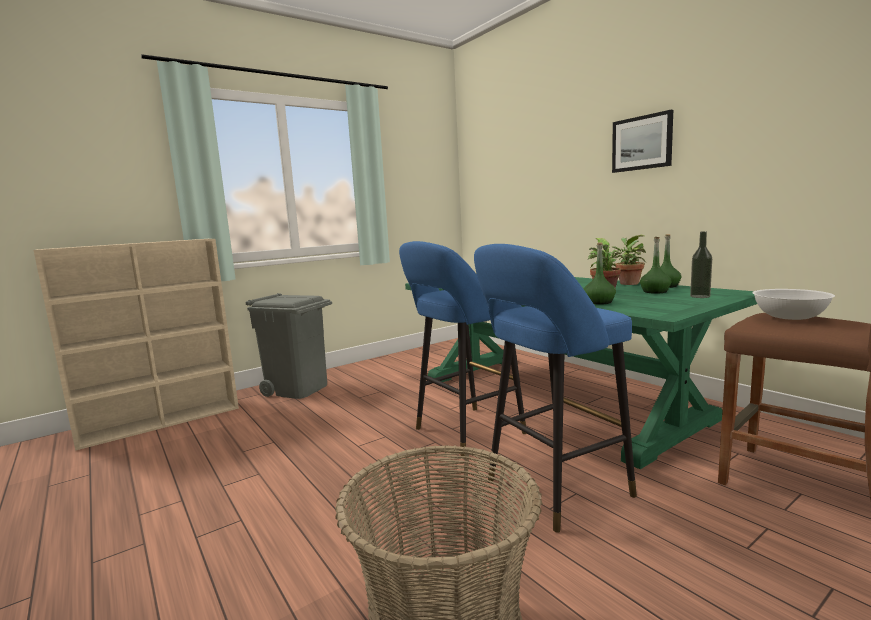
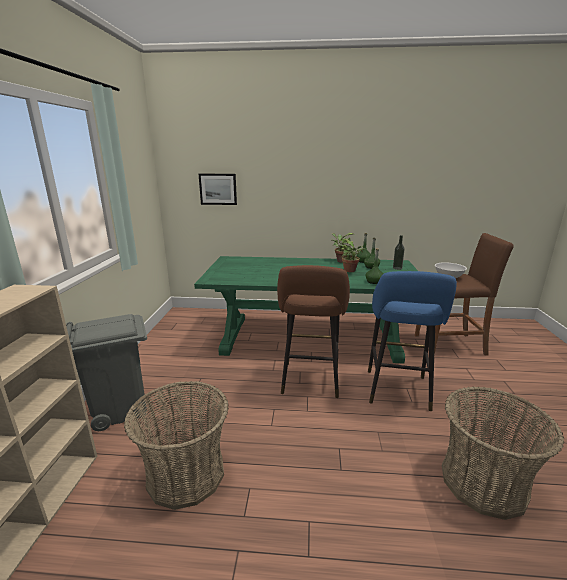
camera: 50 degrees left, 10 degrees up
blue stool [399,241,527,456] -> brown stool [277,265,350,398]
picture [612,110,673,173] -> picture moved to [199,174,237,205]
none -> basket [124,381,229,510]

